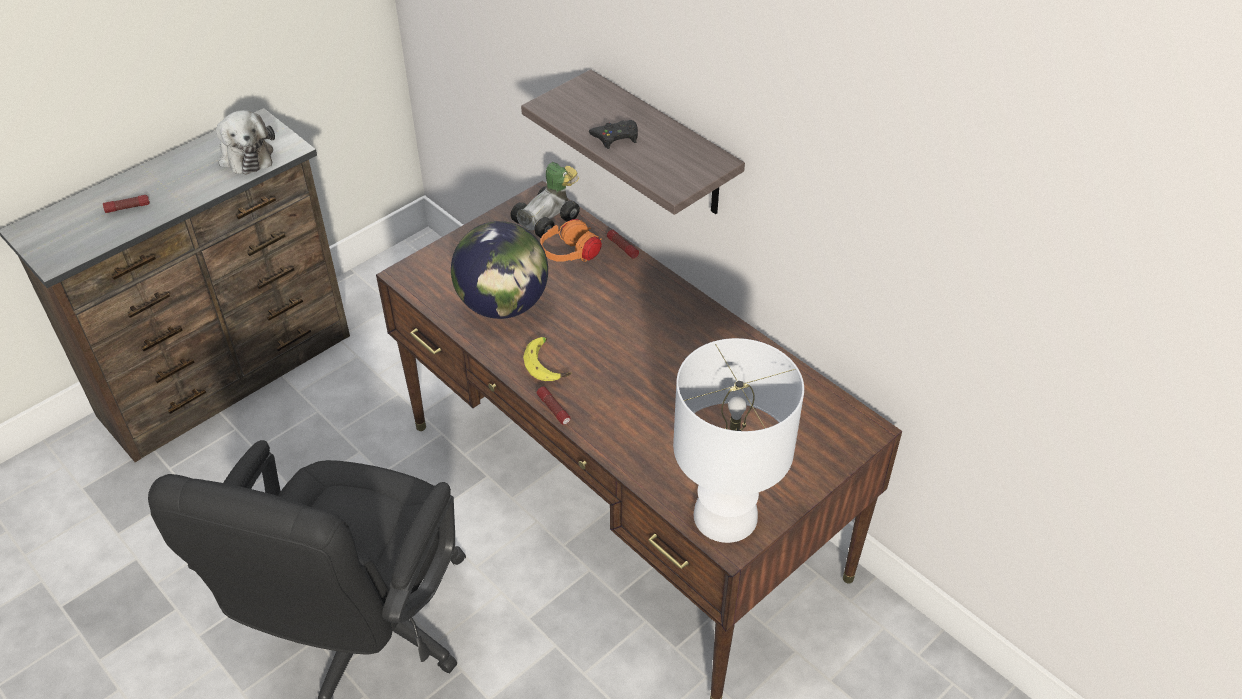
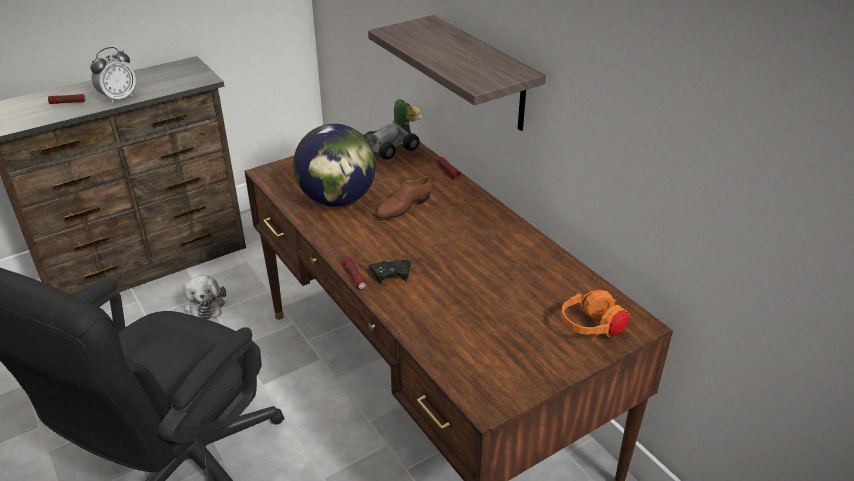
camera: 10 degrees right, 10 degrees down
plush toy [216,110,275,175] -> plush toy moved to [183,275,226,319]
banana [523,337,571,381] -> none
orange headphones [540,219,602,262] -> orange headphones moved to [561,289,630,337]
black game controller [589,120,638,149] -> black game controller moved to [369,260,411,284]
white table lamp [673,338,804,543] -> none
none -> alarm clock [90,47,136,104]
none -> brown shoe [376,176,432,219]

